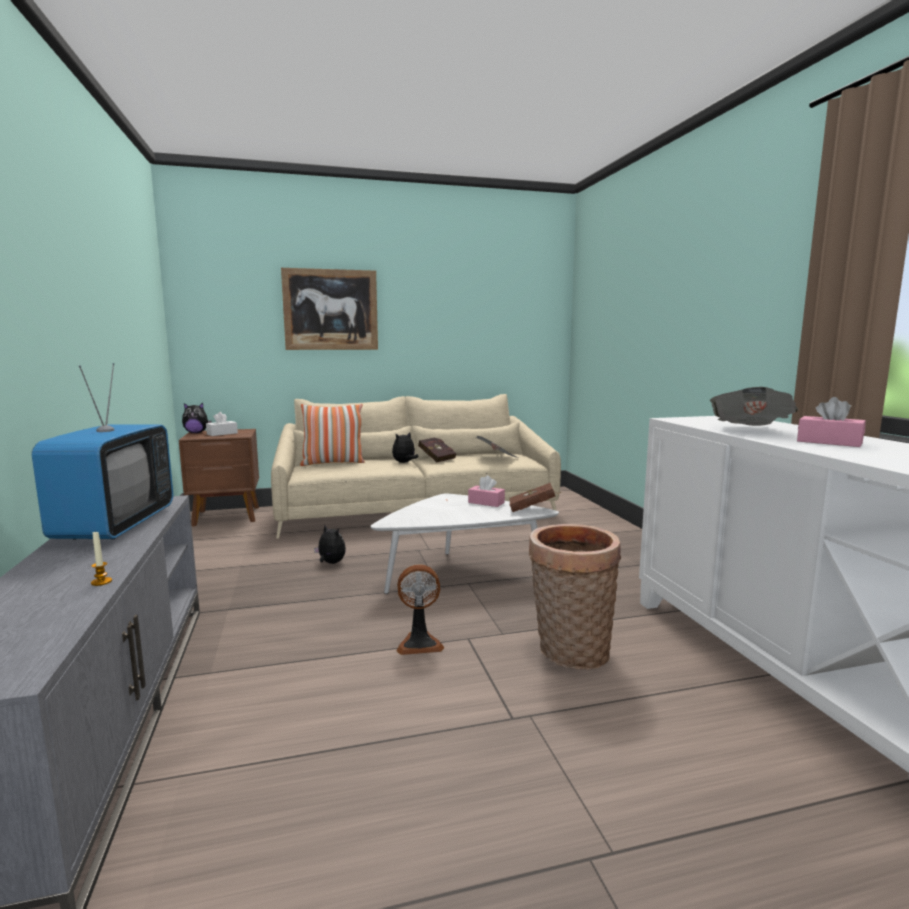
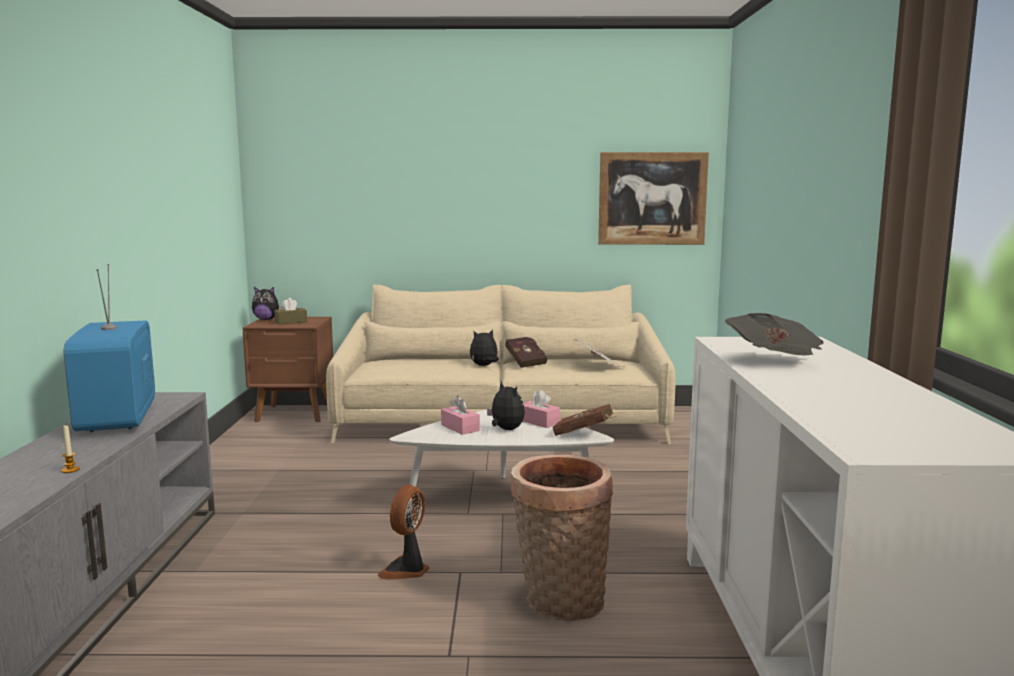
camera: 15 degrees right, 0 degrees up
television [32,363,173,540] -> television turned 150 degrees clockwise [63,264,155,432]
white tissue box [206,412,238,436] -> brown tissue box [274,298,307,324]
picture [281,268,378,350] -> picture moved to [598,152,709,245]
pillow [300,404,365,466] -> none
plush toy [314,525,346,564] -> plush toy moved to [487,381,525,430]
fan [397,564,444,655] -> fan turned 105 degrees clockwise [378,485,430,580]
pink tissue box [797,397,866,447] -> pink tissue box moved to [441,396,480,435]

